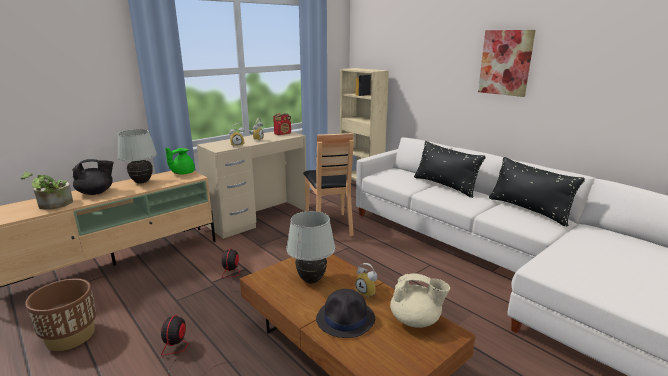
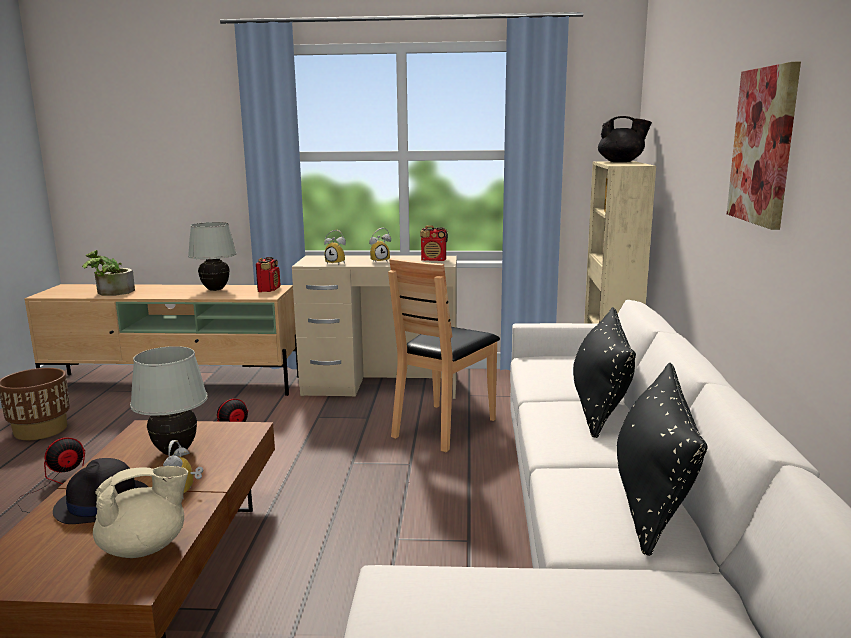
camera: 45 degrees right, 5 degrees down
black teapot [72,159,114,195] -> black teapot moved to [598,116,652,162]
green teapot [165,148,195,175] -> radio [256,257,280,292]
beige teapot [390,273,450,328] -> beige teapot turned 90 degrees counterclockwise [93,466,188,558]

